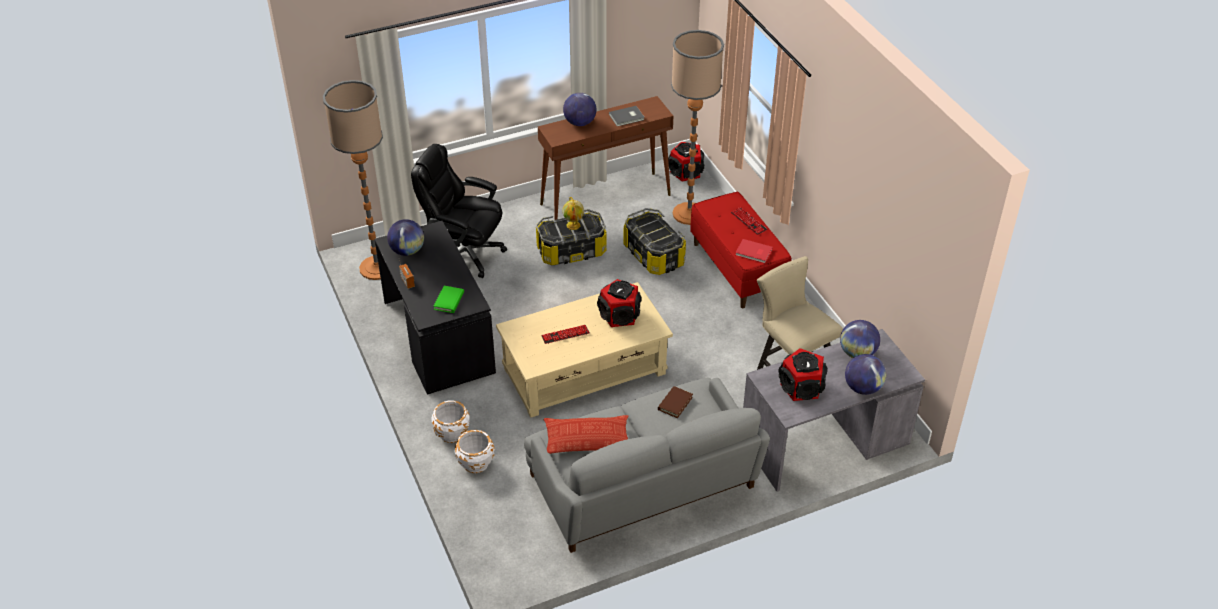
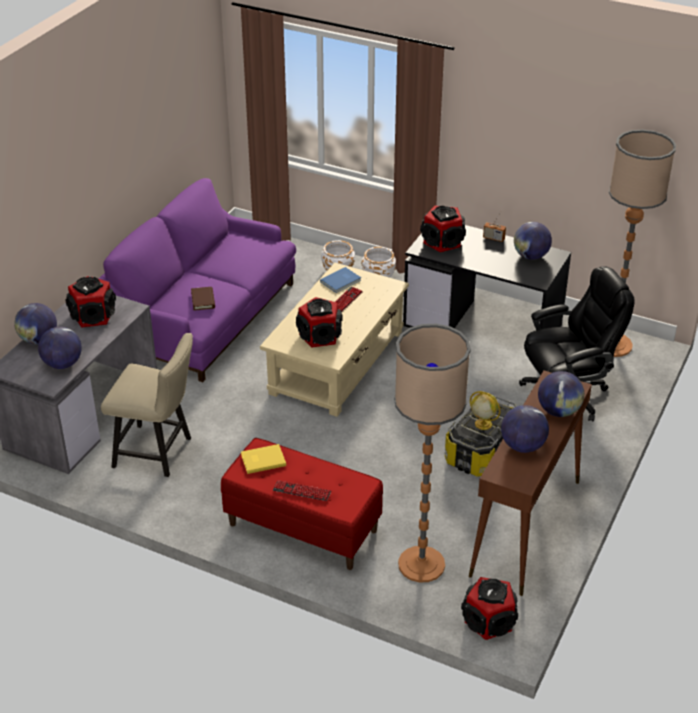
camera: 140 degrees right, 5 degrees down
green book [433,286,464,313] -> speaker [420,205,466,253]
grey sofa [524,378,770,553] -> purple sofa [98,178,296,382]
pillow [544,415,629,454] -> none
grey book [609,106,645,126] -> globe [501,405,549,453]
storage box [623,208,686,275] -> none
red book [735,239,773,263] -> yellow book [241,444,286,474]
none -> blue book [320,267,361,293]

